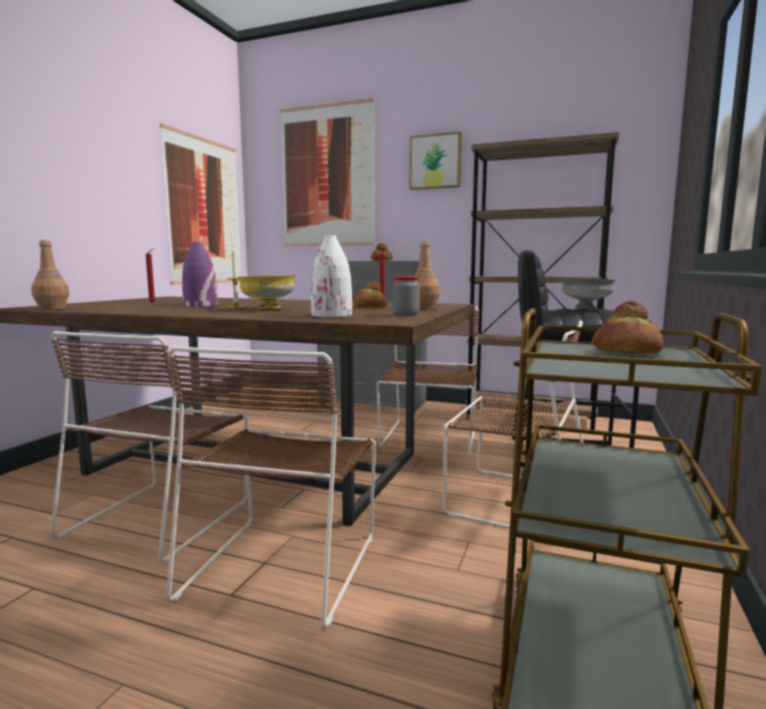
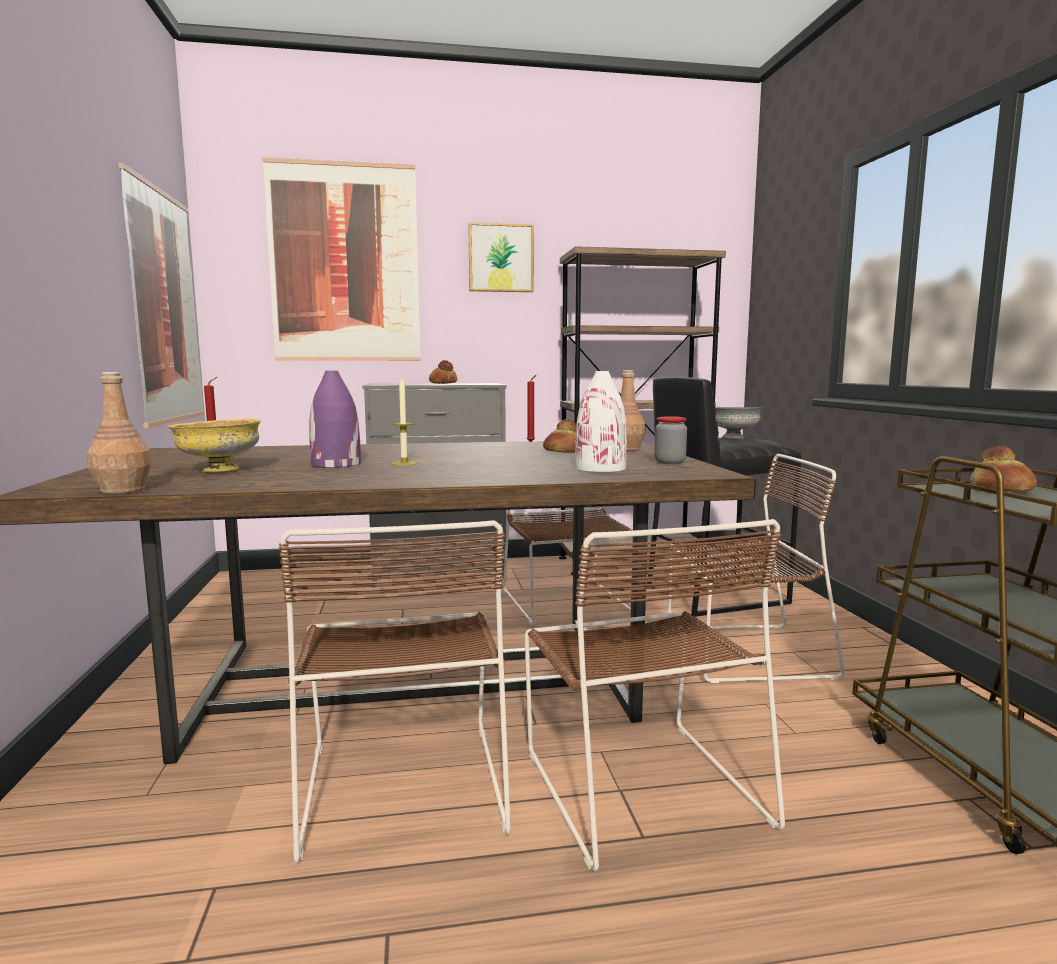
camera: 30 degrees left, 0 degrees up
yellow bowl [237,275,296,309] -> yellow bowl moved to [168,419,261,472]

